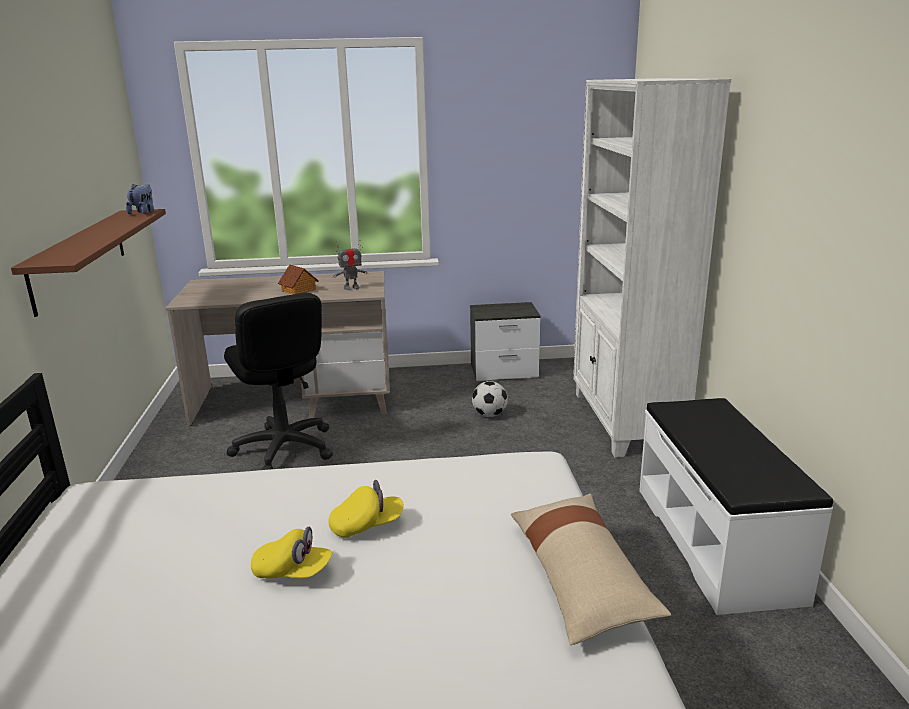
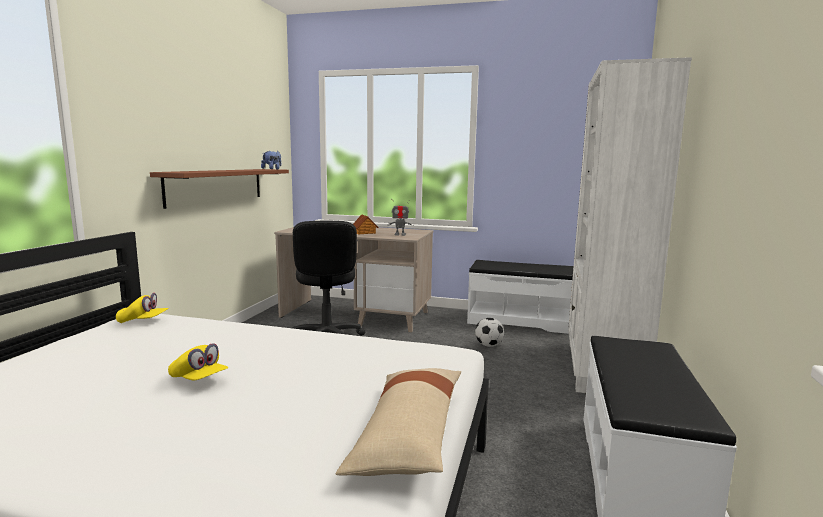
camera: 20 degrees right, 10 degrees down
yellow cap [328,480,404,538] -> yellow cap moved to [116,293,169,323]
nightstand [470,302,541,381] -> white bench [467,260,574,334]

